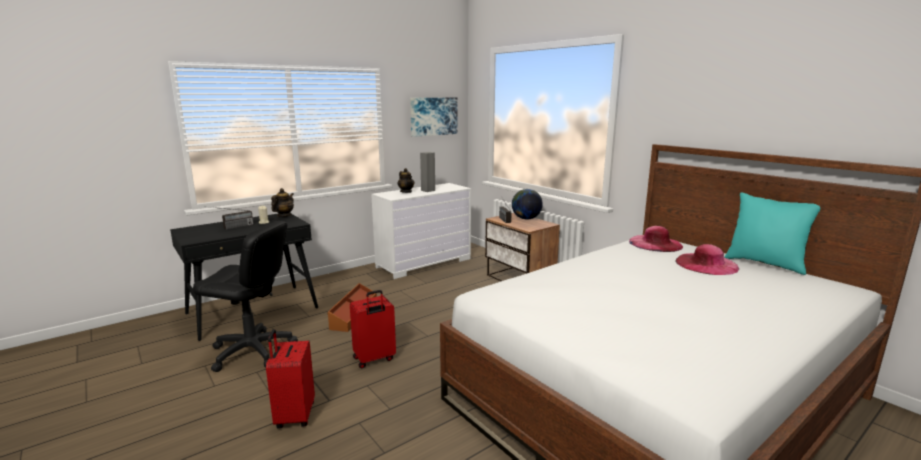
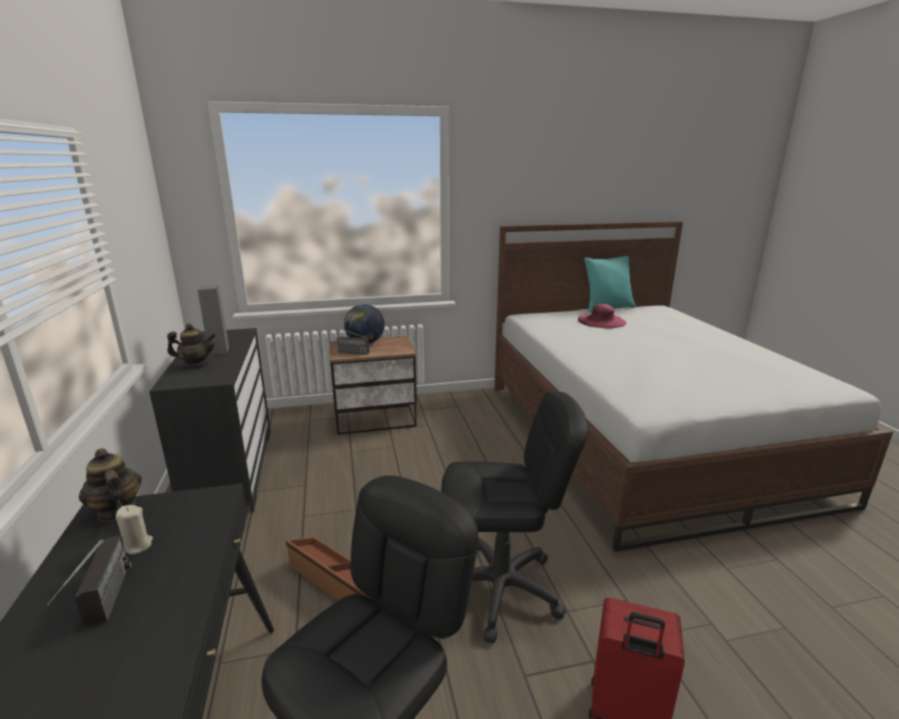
camera: 65 degrees left, 5 degrees up
red suitcase [350,290,396,368] -> black office chair [441,391,588,643]
white dresser [371,183,471,279] -> black dresser [149,328,270,513]
picture [410,97,458,137] -> none
pink hat [629,226,683,252] -> none

